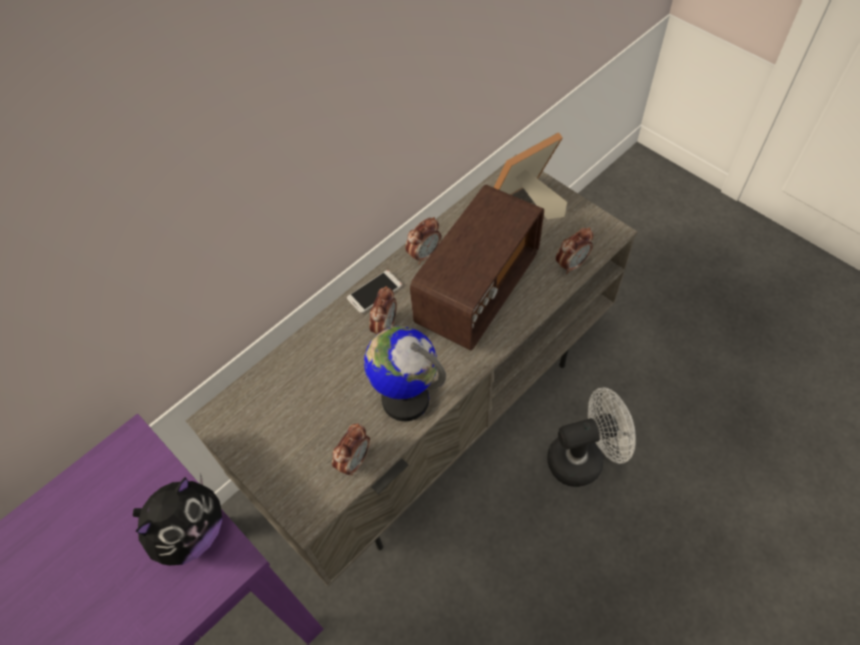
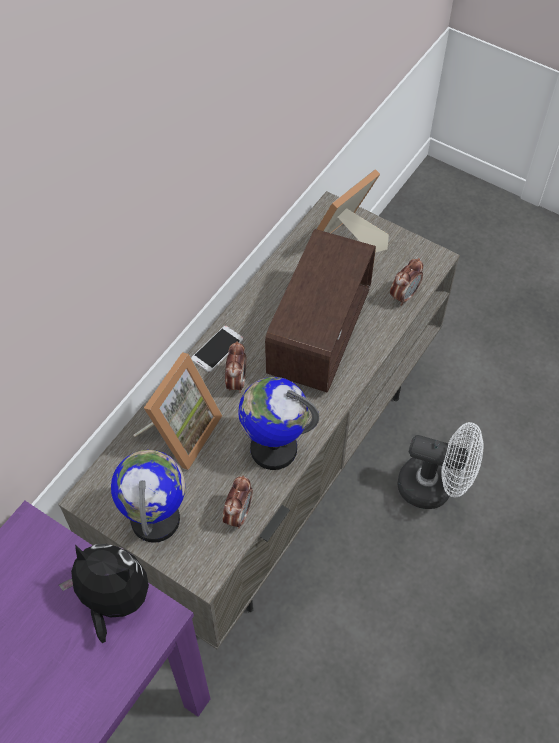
camera: 15 degrees left, 0 degrees up
plush toy [133,473,222,565] -> plush toy turned 90 degrees counterclockwise [59,544,149,643]
alarm clock [405,217,441,265] -> none
white fan [547,388,635,487] -> white fan turned 45 degrees clockwise [397,422,484,509]
none -> globe [111,450,185,543]
none -> picture frame [134,352,222,470]

